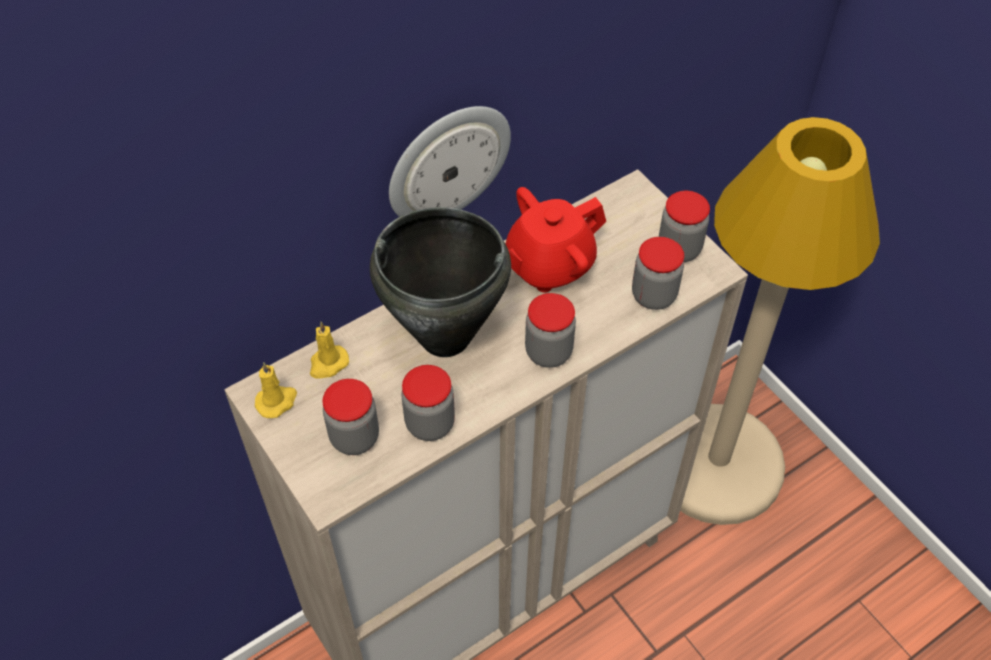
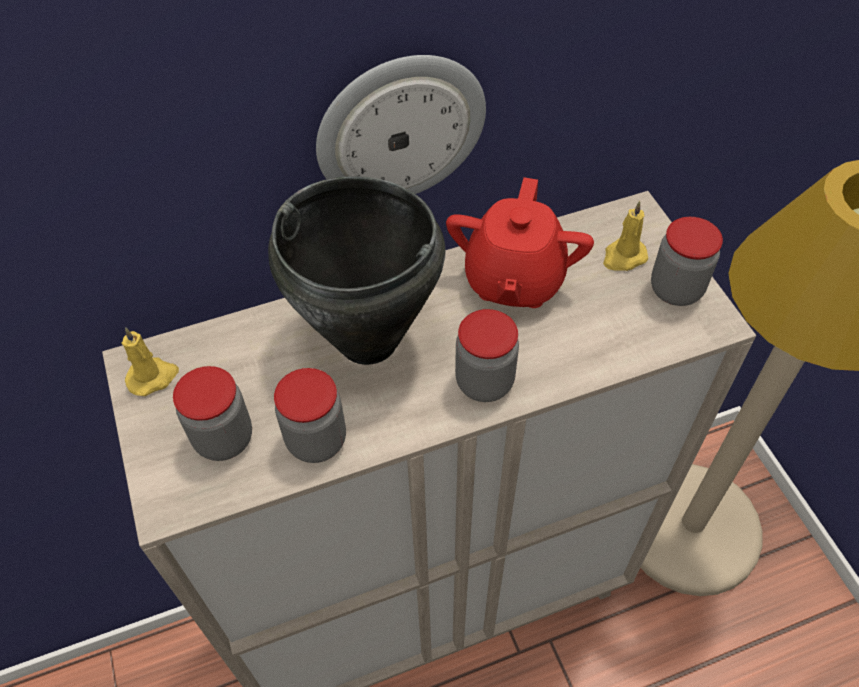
camera: 15 degrees right, 0 degrees up
yellow candle [310,322,349,379] -> yellow candle moved to [603,201,648,271]
red teapot [505,187,606,292] -> red teapot turned 60 degrees counterclockwise [446,177,594,308]
jar [632,237,684,310] -> none

